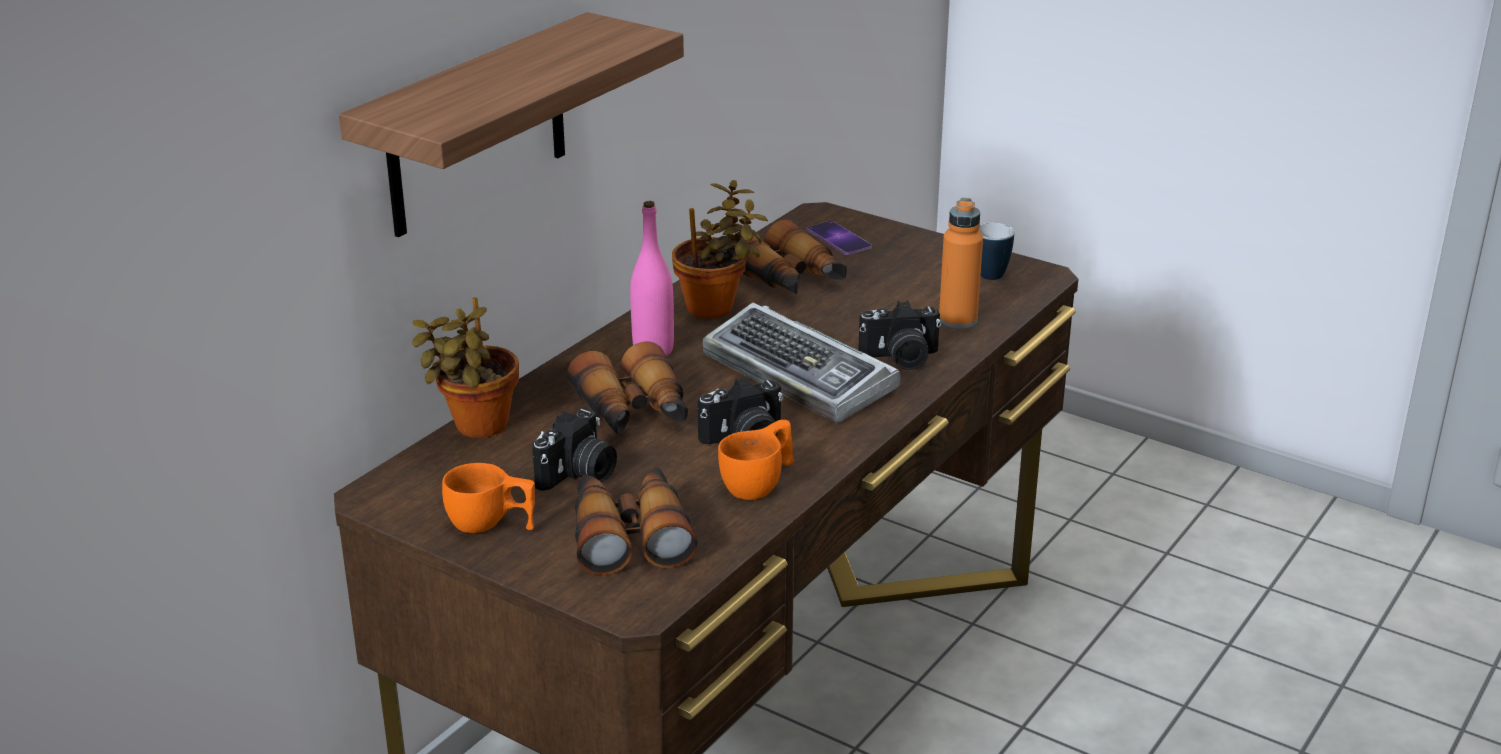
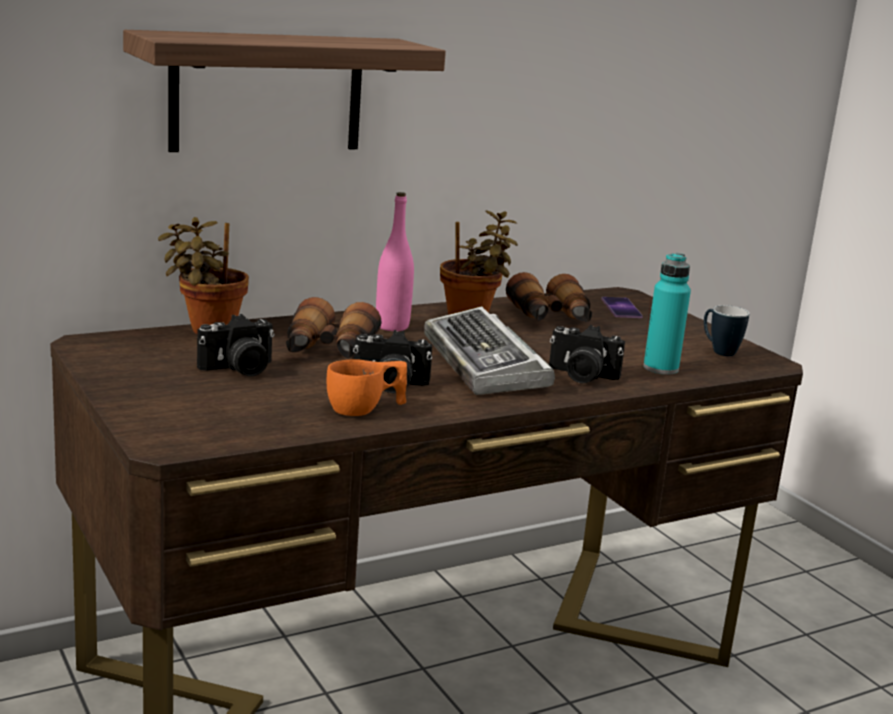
camera: 25 degrees right, 10 degrees down
orange cup [442,463,535,533] -> none
binoculars [575,467,698,575] -> none
orange bottle [939,198,983,329] -> turquoise bottle [643,253,691,375]

